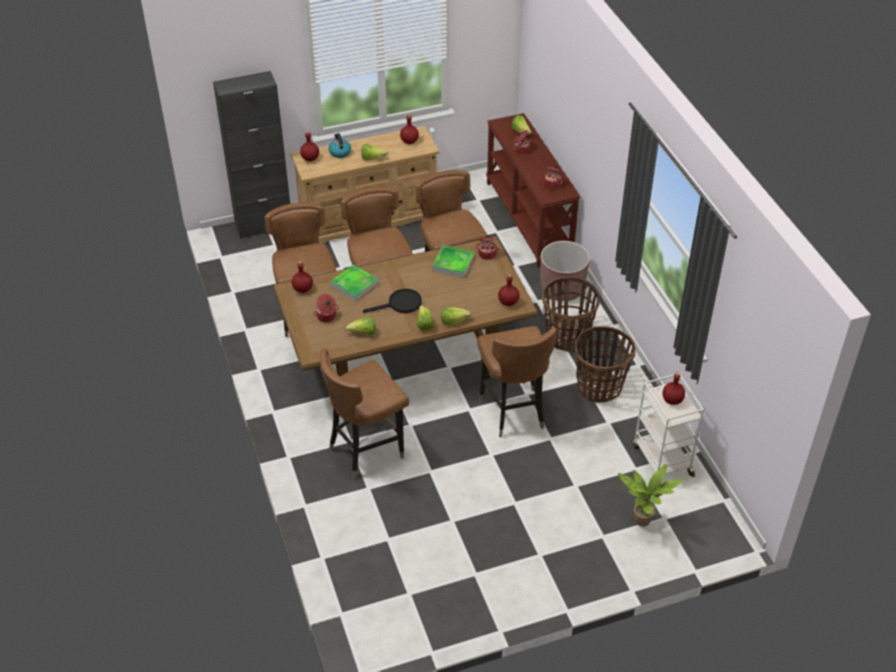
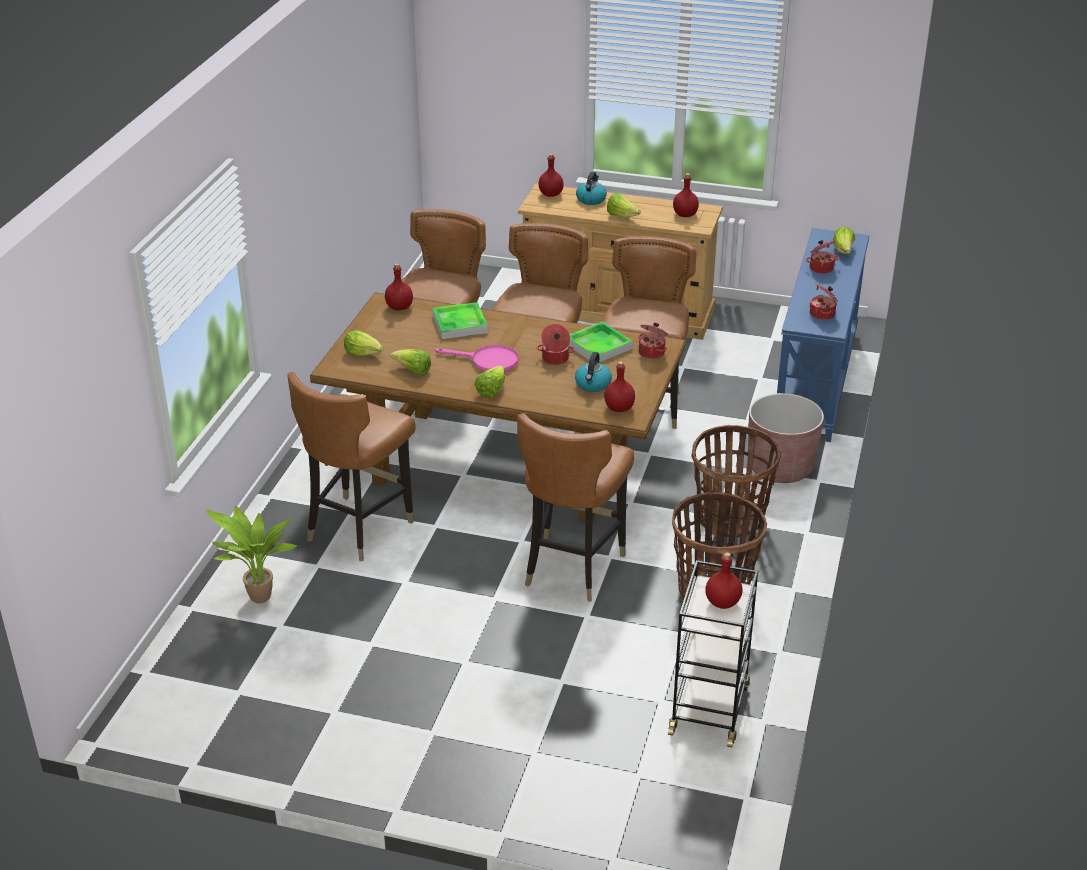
camera: 35 degrees right, 10 degrees down
black cabinet [213,71,290,239] -> none
cooking pot [313,294,339,322] -> cooking pot moved to [537,324,574,365]
brown chair [320,348,409,479] -> brown chair turned 60 degrees counterclockwise [287,372,416,561]
black frying pan [363,289,422,313] -> pink frying pan [435,345,519,372]
lettuce [441,307,471,326] -> lettuce moved to [344,330,383,356]
brown console table [486,113,580,267] -> blue console table [777,228,870,442]
potted plant [618,464,683,527] -> potted plant moved to [206,506,298,603]
white cart [633,374,704,477] -> black cart [668,560,758,748]
none -> kettle [575,352,612,392]

